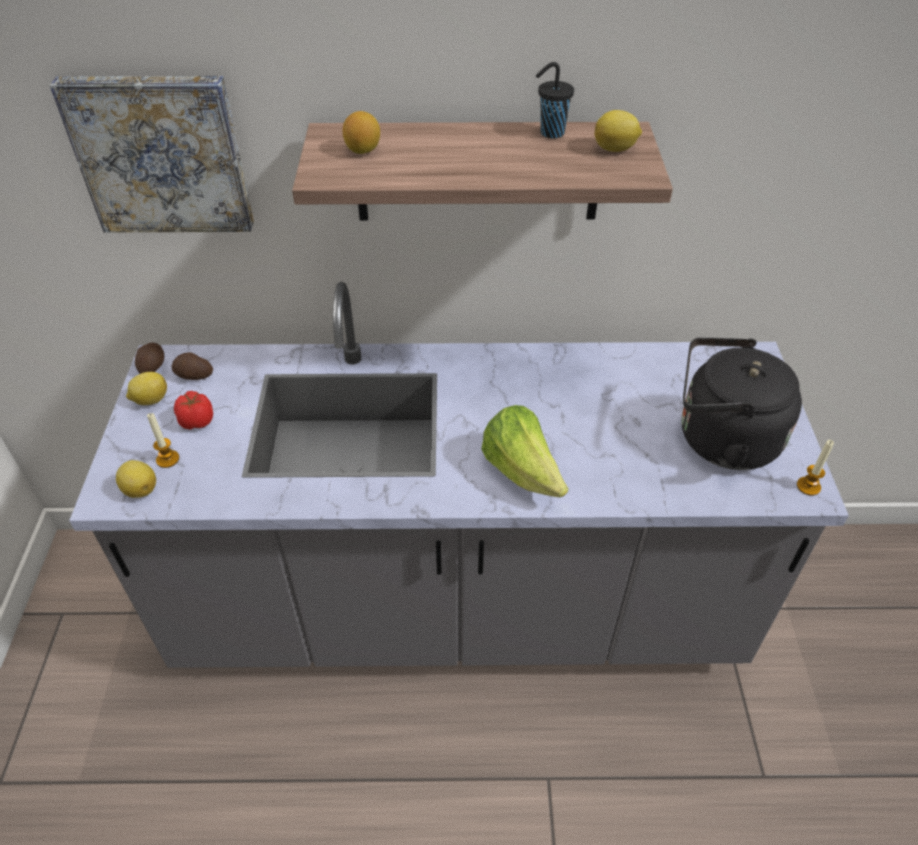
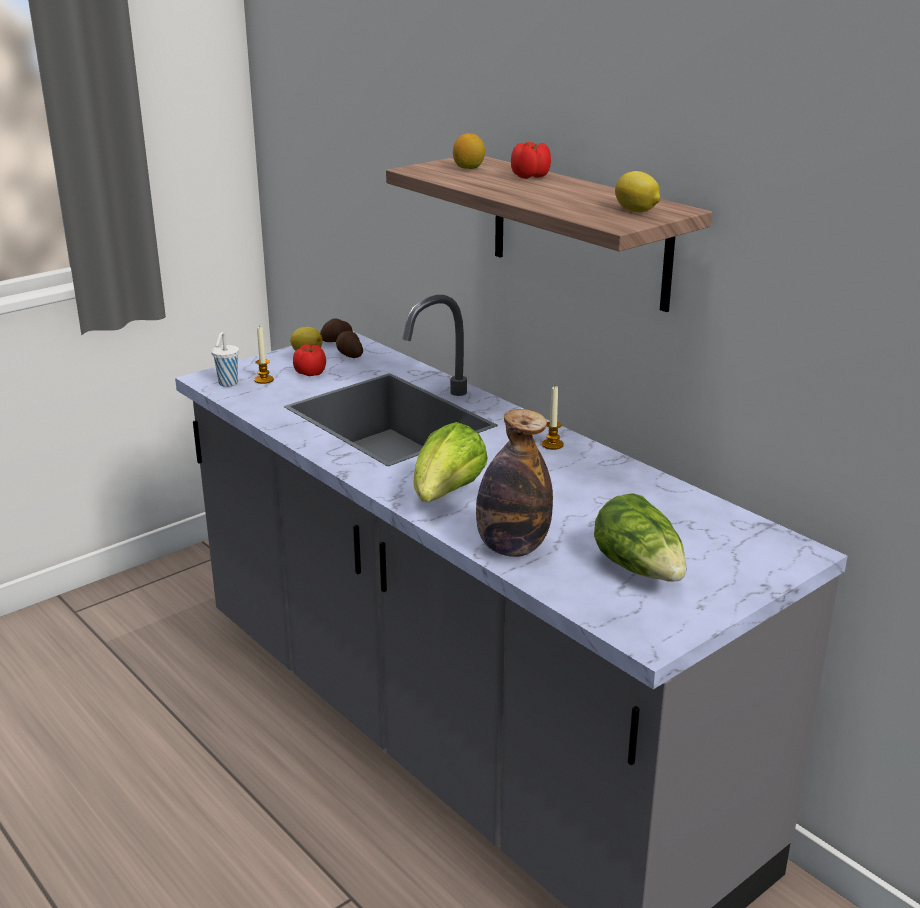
camera: 50 degrees right, 20 degrees down
picture [50,76,254,232] -> none
lemon [116,460,156,498] -> white cup [211,332,239,387]
black cup [536,62,574,138] -> none
black kettle [681,337,802,470] -> lettuce [594,493,686,582]
candle [797,440,834,496] -> candle moved to [542,386,564,450]
none -> bottle [476,409,553,557]
none -> tomato [511,142,551,179]

